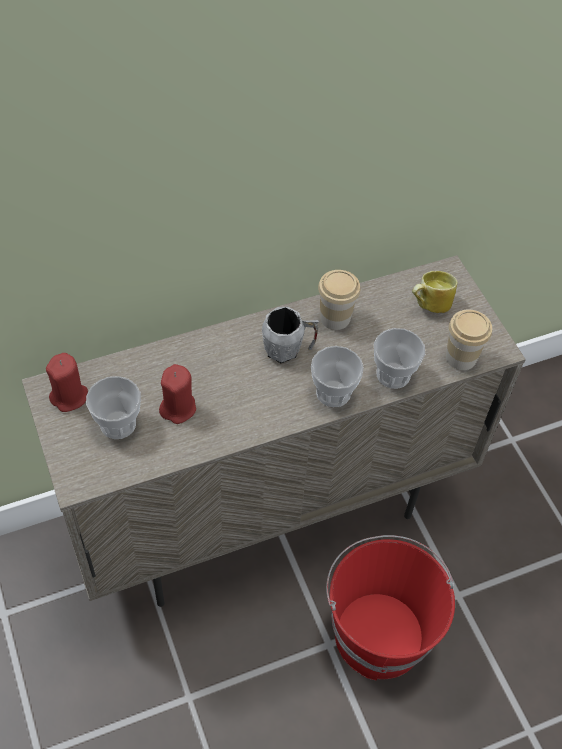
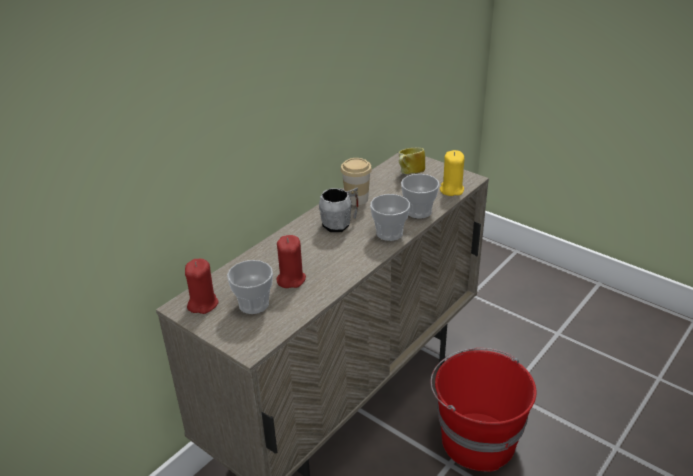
camera: 25 degrees left, 20 degrees down
cup [446,310,492,370] -> yellow candle [440,150,464,196]

